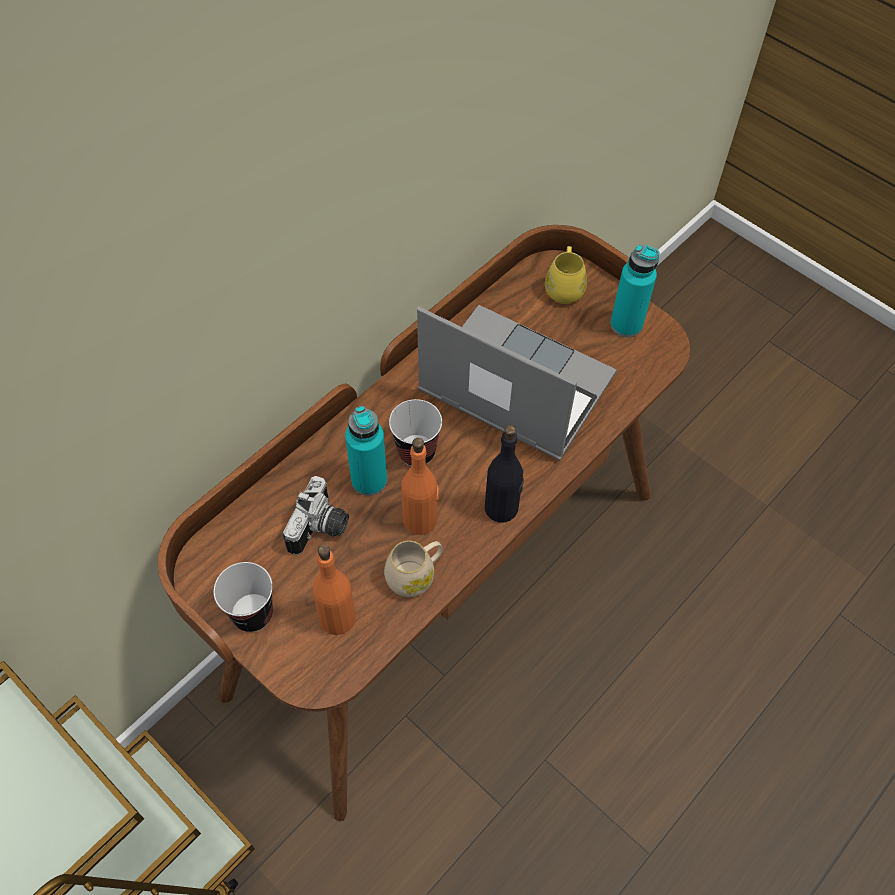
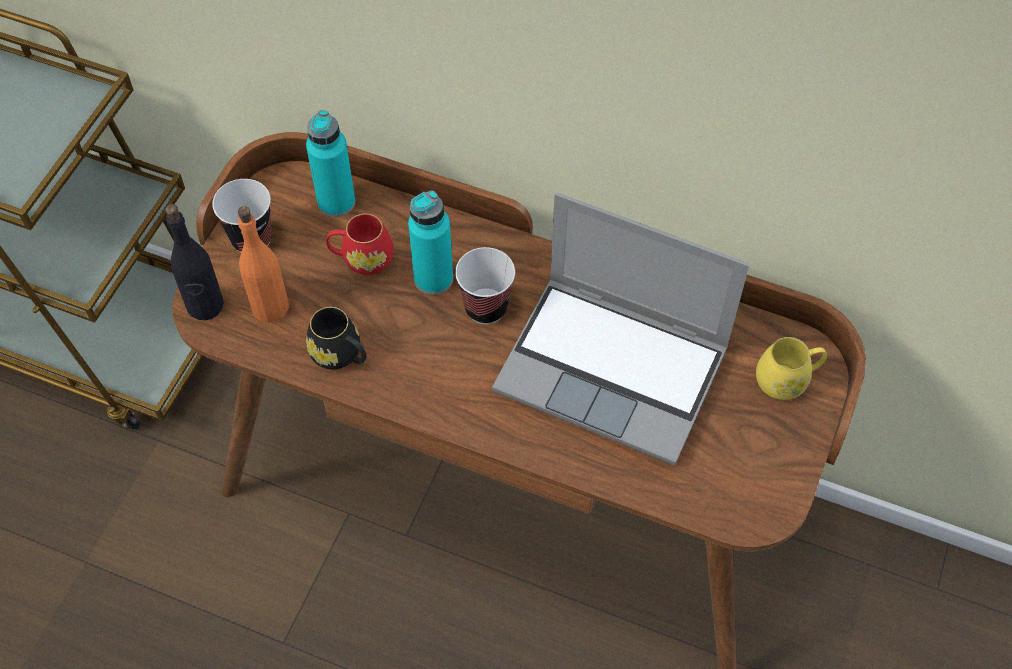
camera: 70 degrees right, 0 degrees up
camera [283,476,349,555] -> red mug [326,214,393,275]
beige mug [384,541,443,597] -> black mug [306,307,367,369]
orange bottle [401,438,439,535] -> none
laptop [417,305,617,461] -> laptop turned 105 degrees clockwise [492,193,750,465]
black bottle [484,425,524,523] -> black bottle moved to [165,204,224,320]
turquoise bottle [610,245,659,337] -> turquoise bottle moved to [306,110,355,217]

